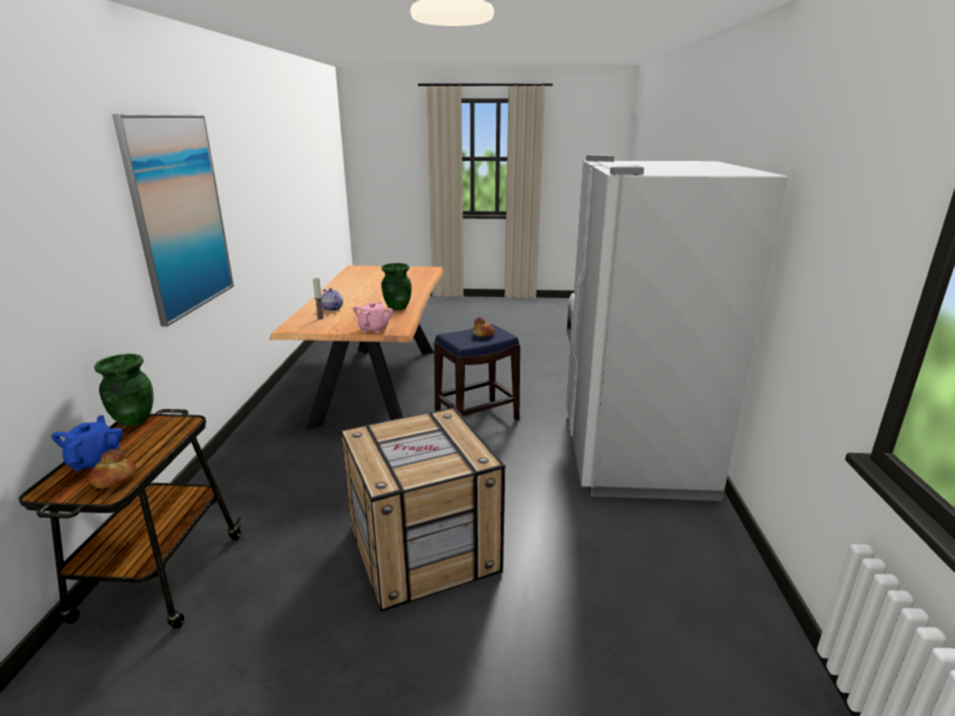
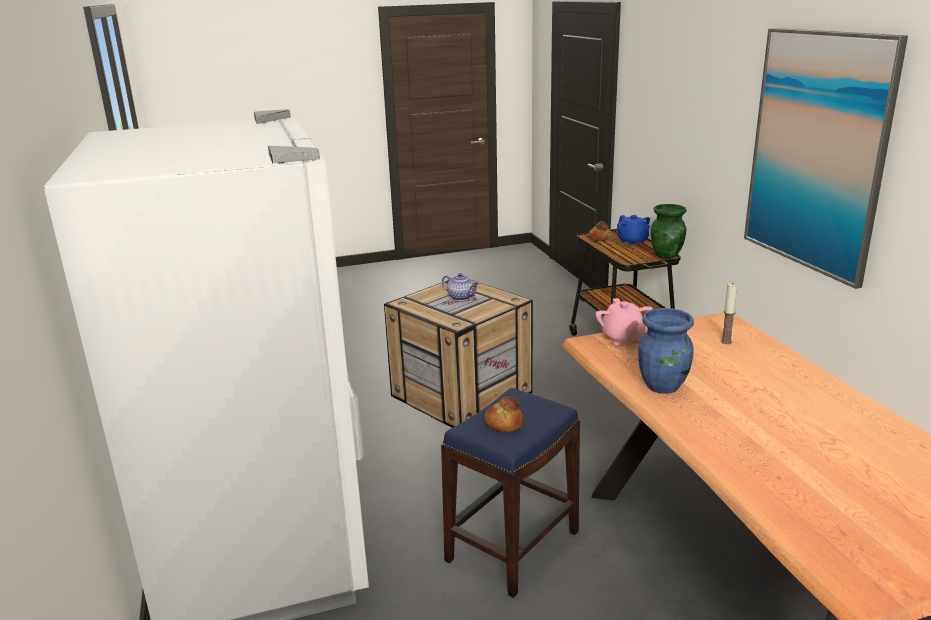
camera: 160 degrees right, 0 degrees up
teapot [321,288,343,311] -> teapot moved to [442,273,480,301]
green vase [381,263,412,310] -> blue vase [638,308,694,394]

